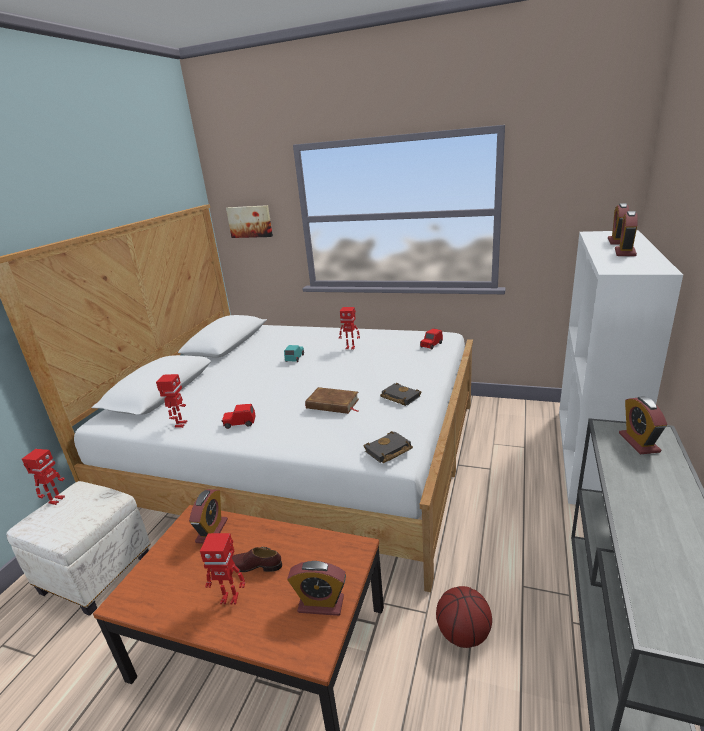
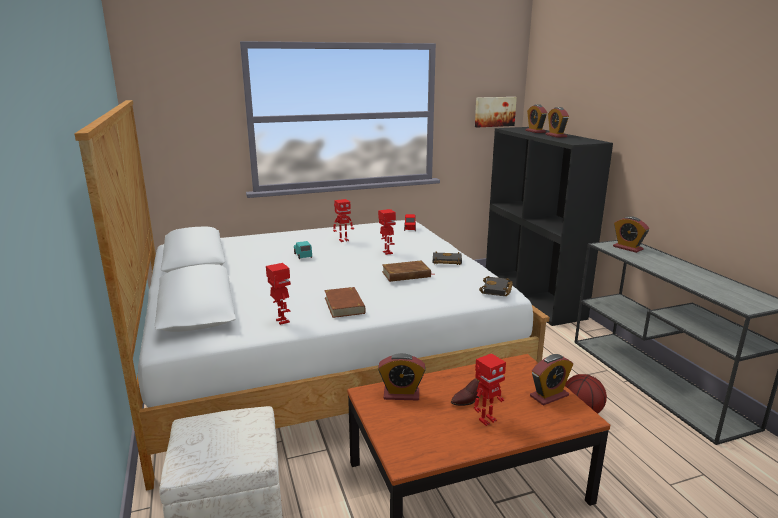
camera: 40 degrees left, 5 degrees down
toy robot [22,449,65,505] -> toy robot moved to [378,209,396,255]
alarm clock [189,489,228,544] -> alarm clock turned 120 degrees clockwise [378,353,426,400]
red toy car [222,404,256,429] -> brown book [324,287,366,318]
picture [226,205,273,238] -> picture moved to [475,97,517,127]
white bookcase [559,230,683,505] -> black bookcase [486,127,613,326]

